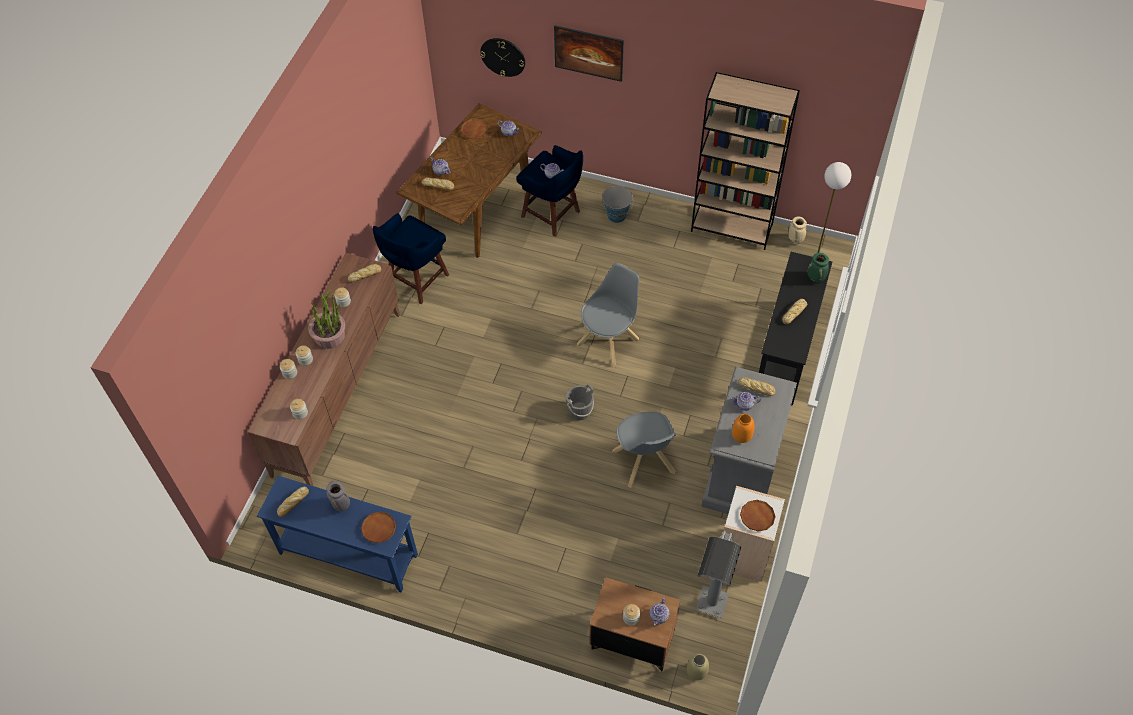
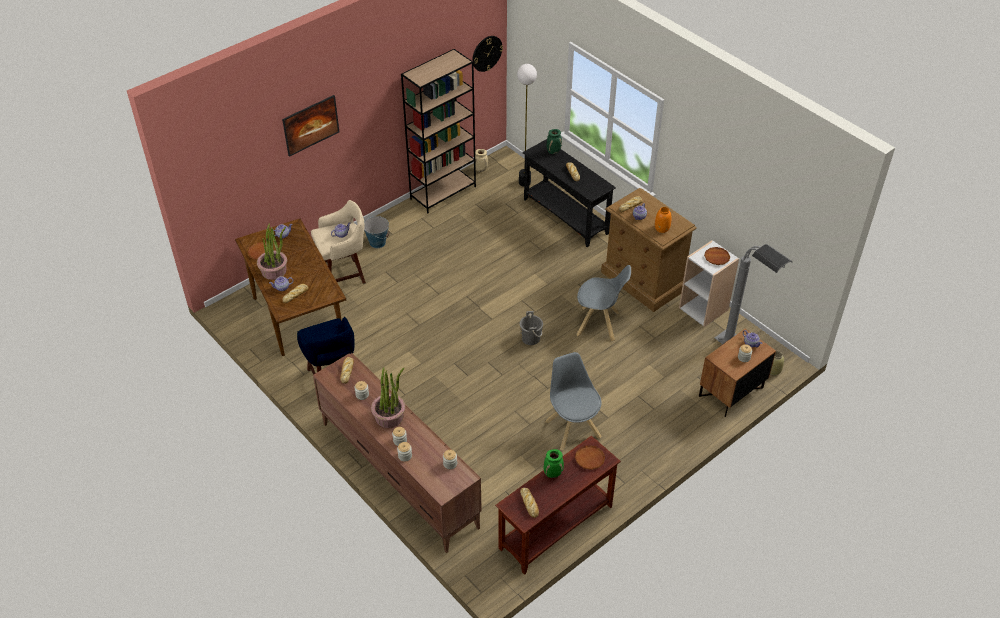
camera: 60 degrees left, 10 degrees down
blue console table [257,476,418,593] -> brown console table [495,436,621,575]
grey vase [326,481,350,512] -> green vase [544,449,564,478]
wall clock [480,38,525,77] -> wall clock moved to [472,36,503,72]
blue stool [516,145,583,237] -> beige stool [311,200,366,284]
grey chair [577,263,640,368] -> grey chair moved to [545,352,602,451]
grey dresser [701,367,797,514] -> brown dresser [601,188,697,312]
none -> potted plant [257,224,287,280]

